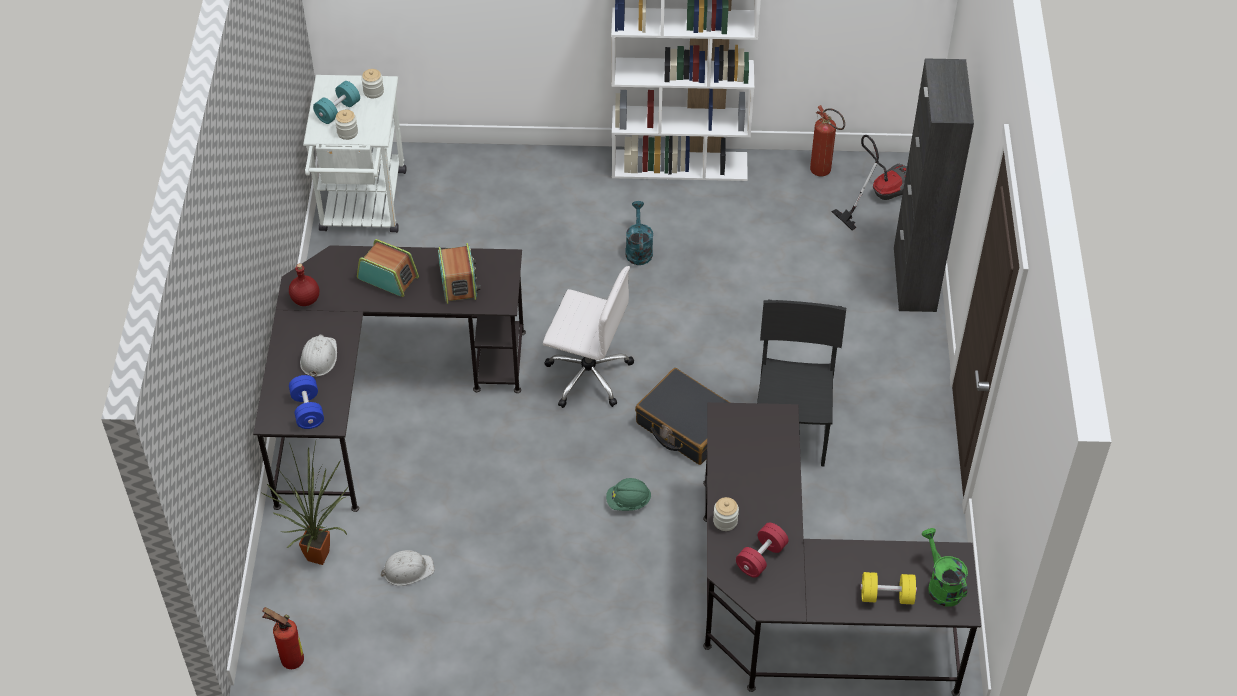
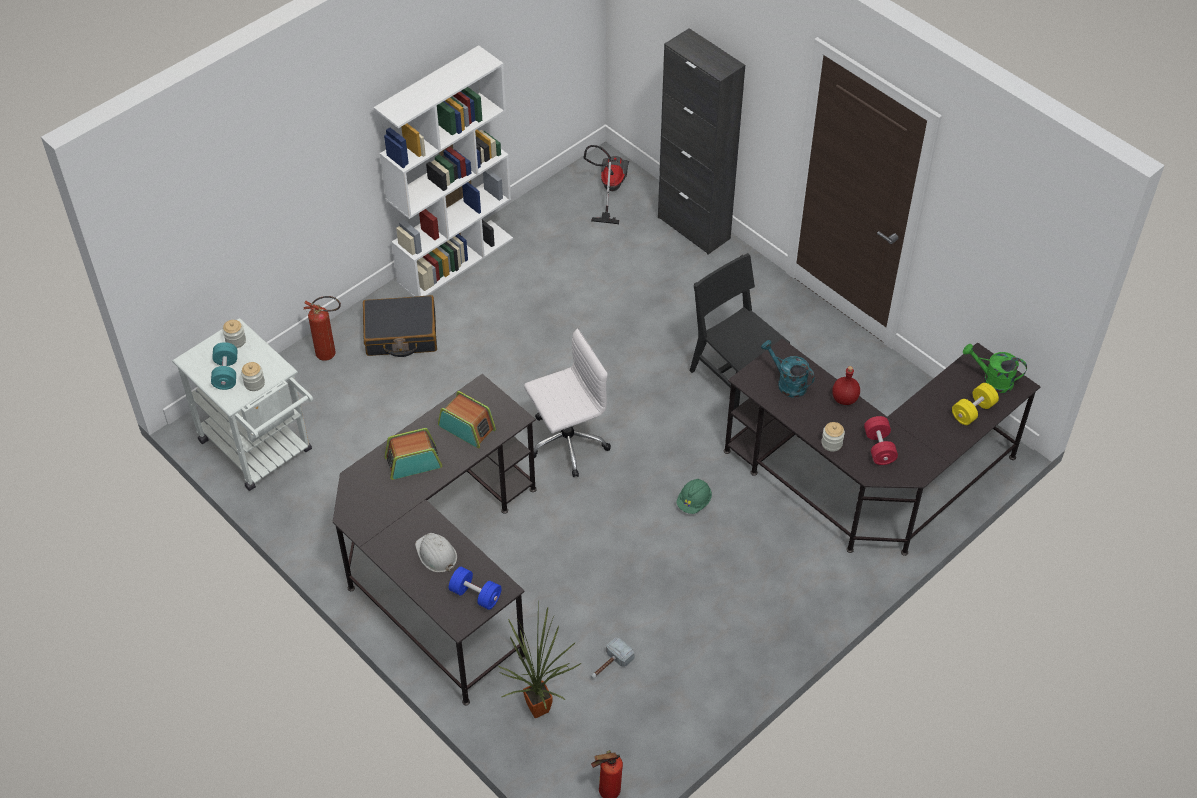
camera: 45 degrees left, 0 degrees up
red bottle [289,263,319,306] -> red bottle moved to [832,366,860,405]
white hard hat [380,550,434,586] -> hammer [591,638,635,678]
turquoise watering can [625,201,653,265] -> turquoise watering can moved to [761,340,815,398]
black suitcase [635,368,730,465] -> black suitcase moved to [363,295,437,357]
fire extinguisher [810,105,845,176] -> fire extinguisher moved to [303,296,341,361]

